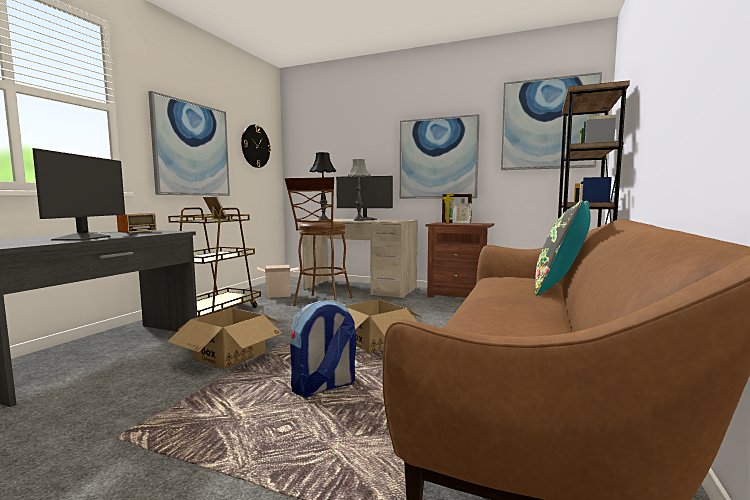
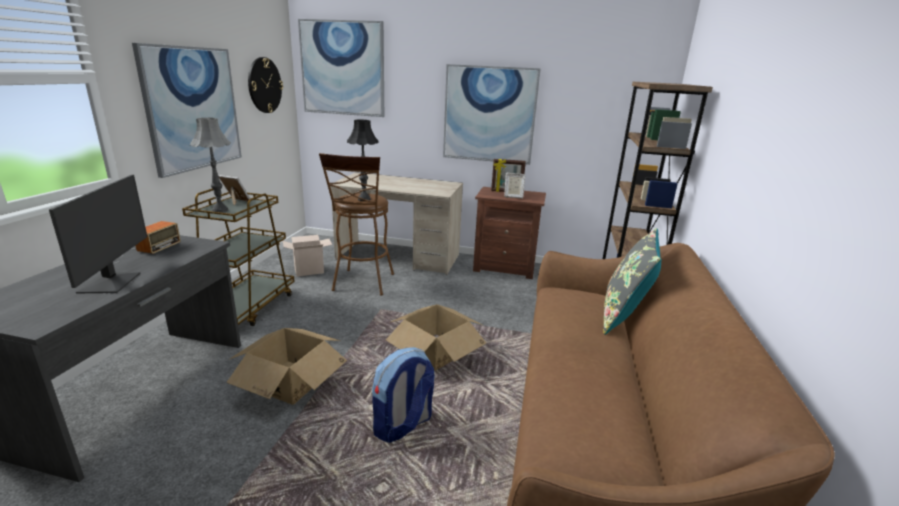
camera: 10 degrees left, 15 degrees up
monitor [336,176,393,220] -> none
grey table lamp [347,159,371,221] -> grey table lamp moved to [190,118,231,213]
picture [501,72,602,170] -> picture moved to [298,19,384,117]

